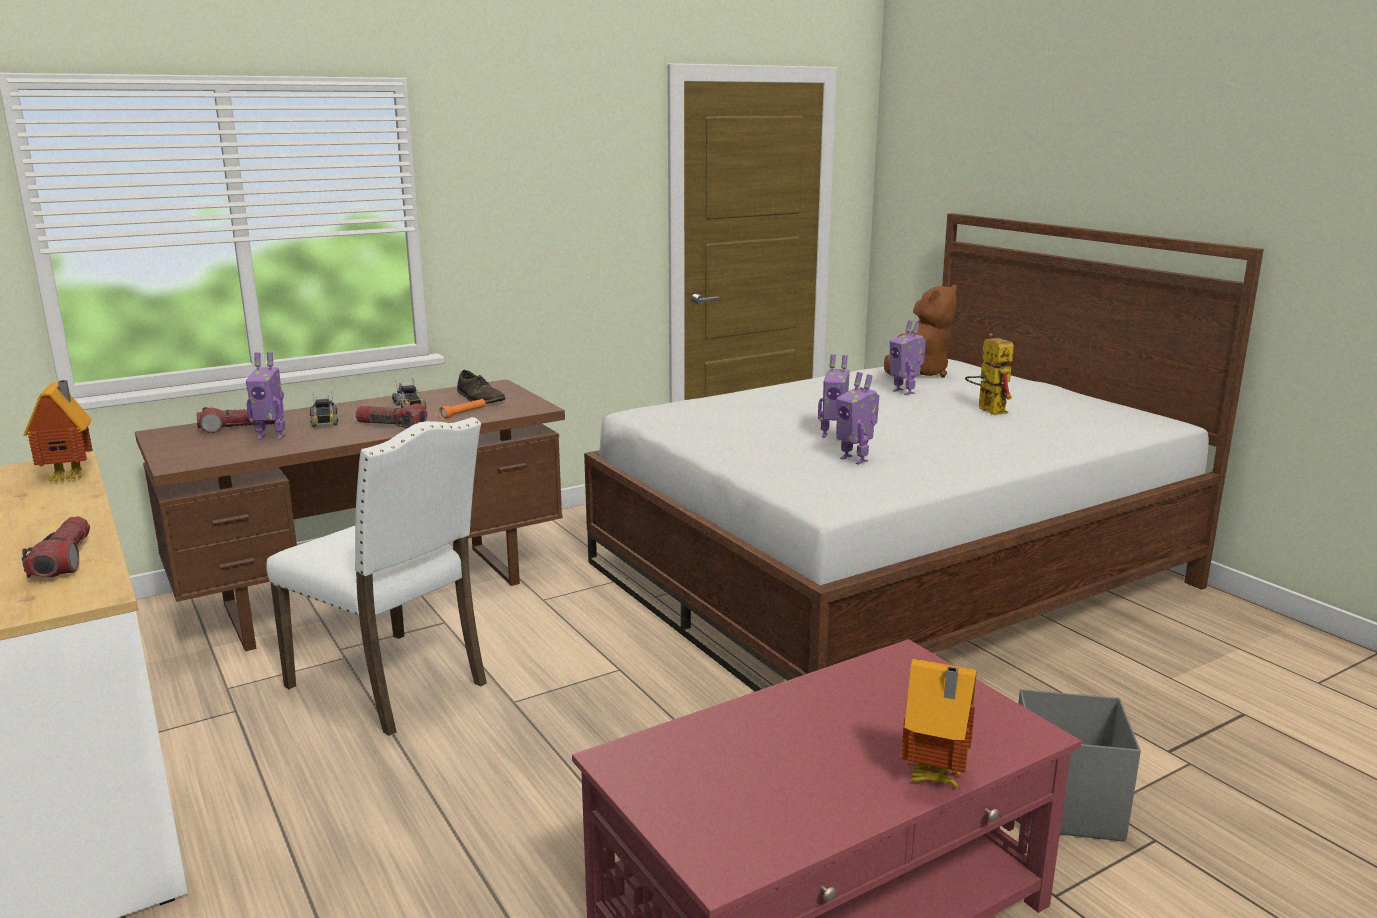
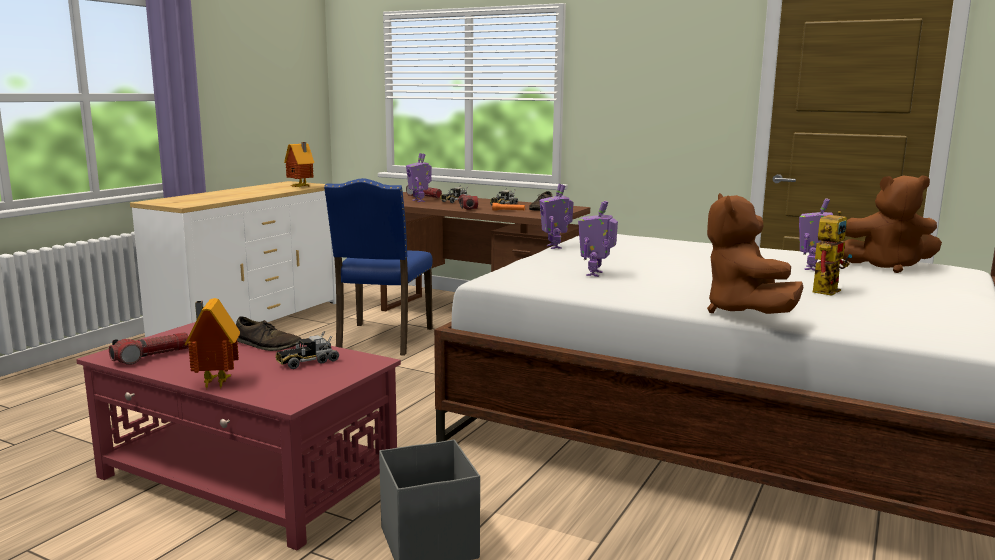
camera: 60 degrees right, 5 degrees down
flashlight [22,516,90,578] -> flashlight moved to [109,332,189,365]
white chair [266,417,487,736] -> blue chair [324,178,433,356]
toy robot [818,354,850,438] -> toy robot moved to [540,184,574,249]
none -> brown shoe [236,316,301,351]
none -> toy truck [276,331,339,369]
none -> brown plush toy [707,193,803,314]

